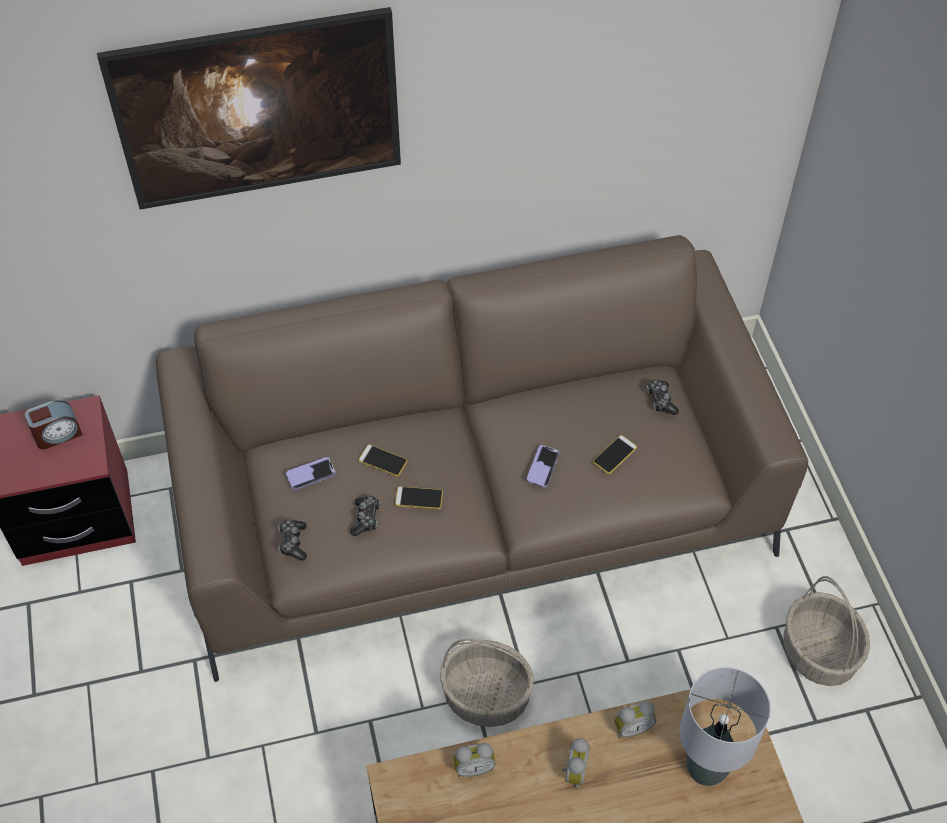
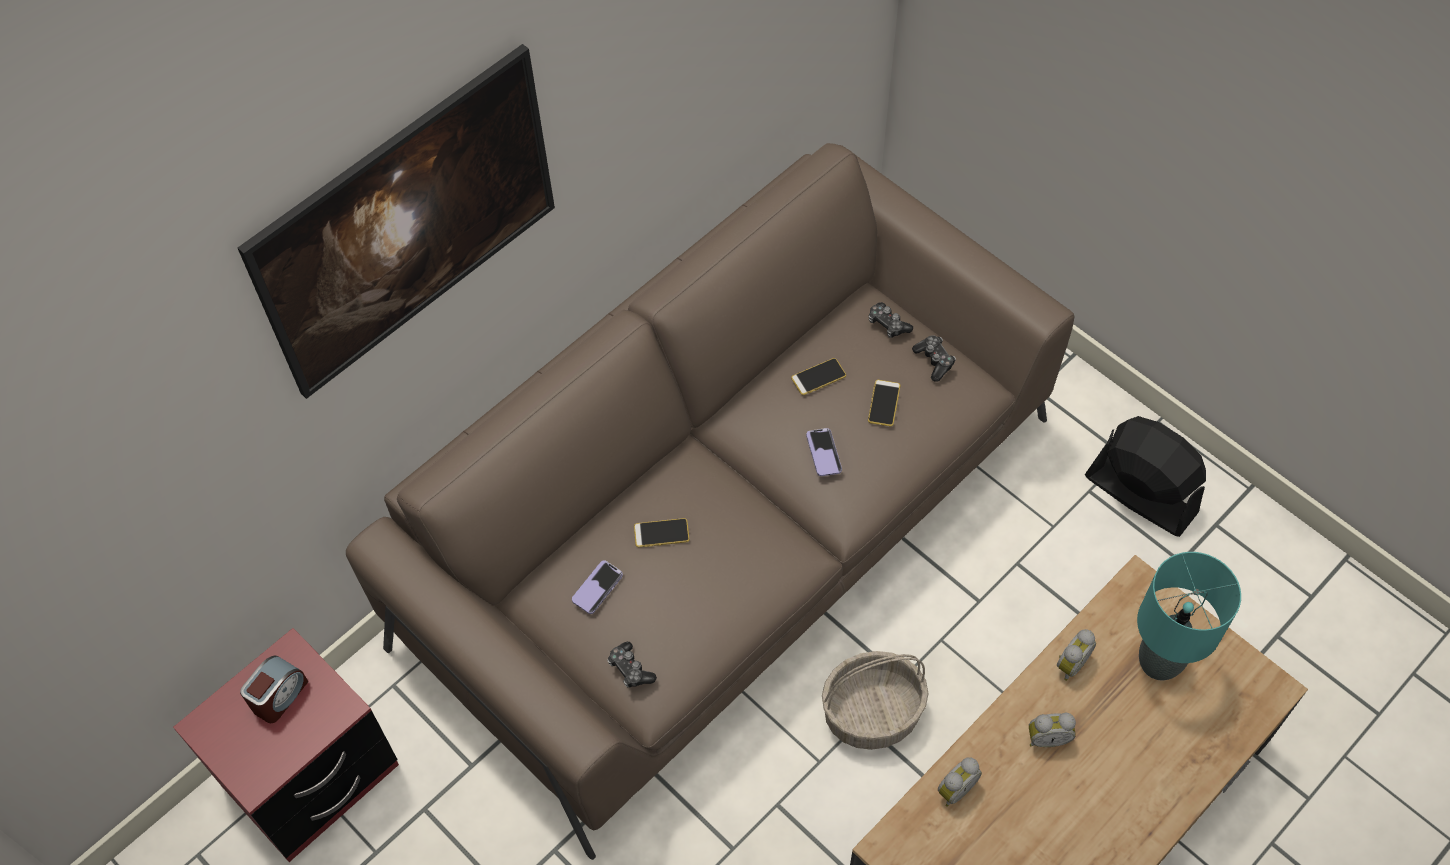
camera: 30 degrees left, 5 degrees up
game controller [350,496,380,536] -> game controller moved to [912,335,956,382]
phone [395,486,443,510] -> phone moved to [791,358,846,395]
alarm clock [562,738,590,790] -> alarm clock turned 105 degrees clockwise [1029,713,1076,747]
grey table lamp [679,667,771,786] -> turquoise table lamp [1137,552,1241,680]
basket [783,576,870,686] -> black fan [1085,416,1206,537]

